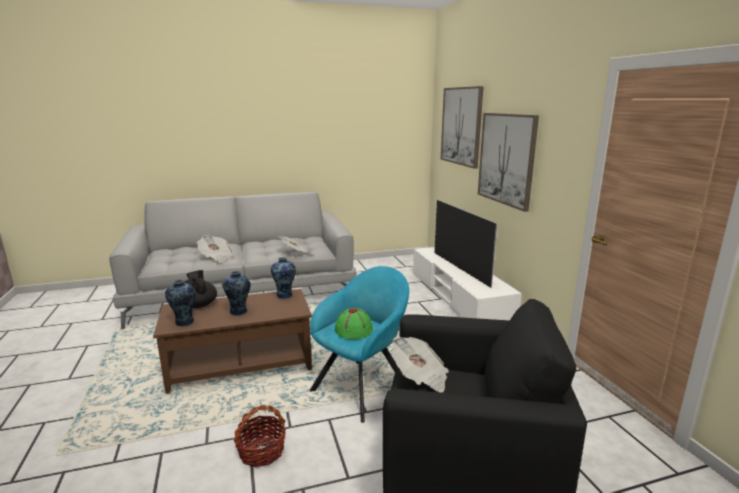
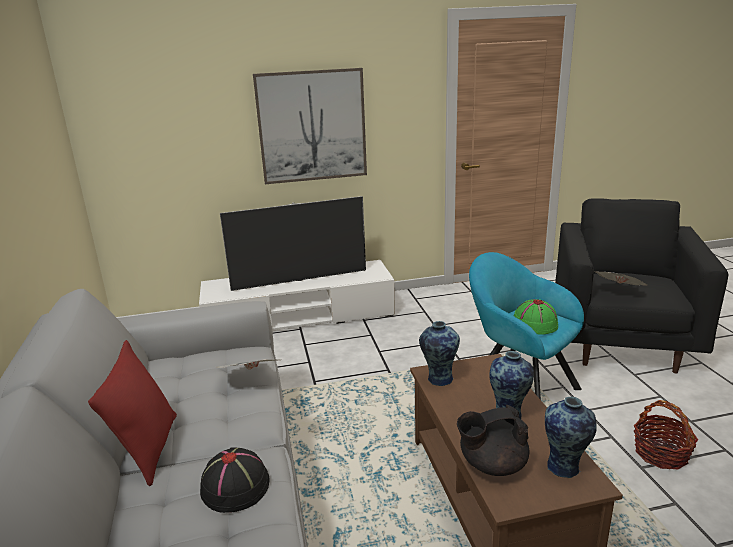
camera: 85 degrees left, 5 degrees up
newspaper [197,235,234,262] -> black hat [200,448,269,513]
picture [441,86,484,169] -> none
none -> red pillow [88,340,177,486]

